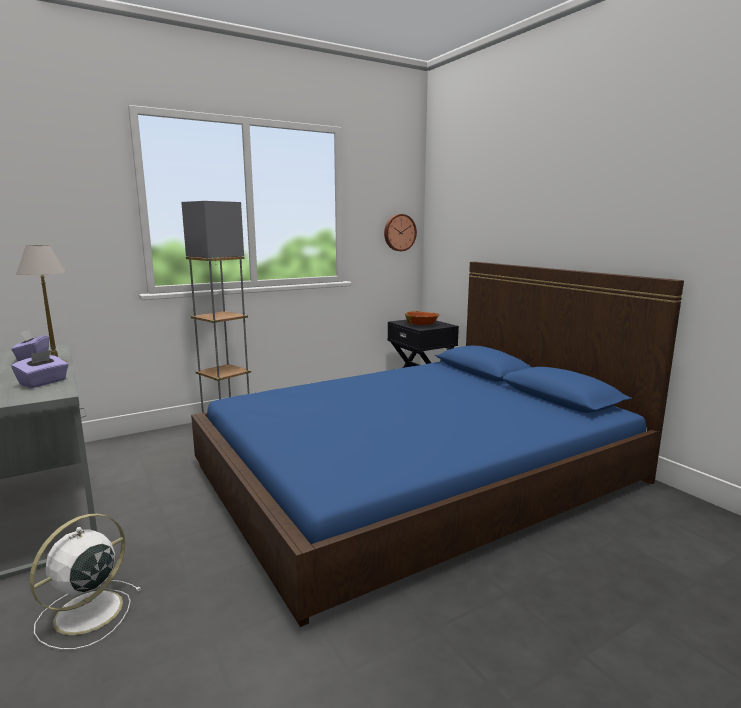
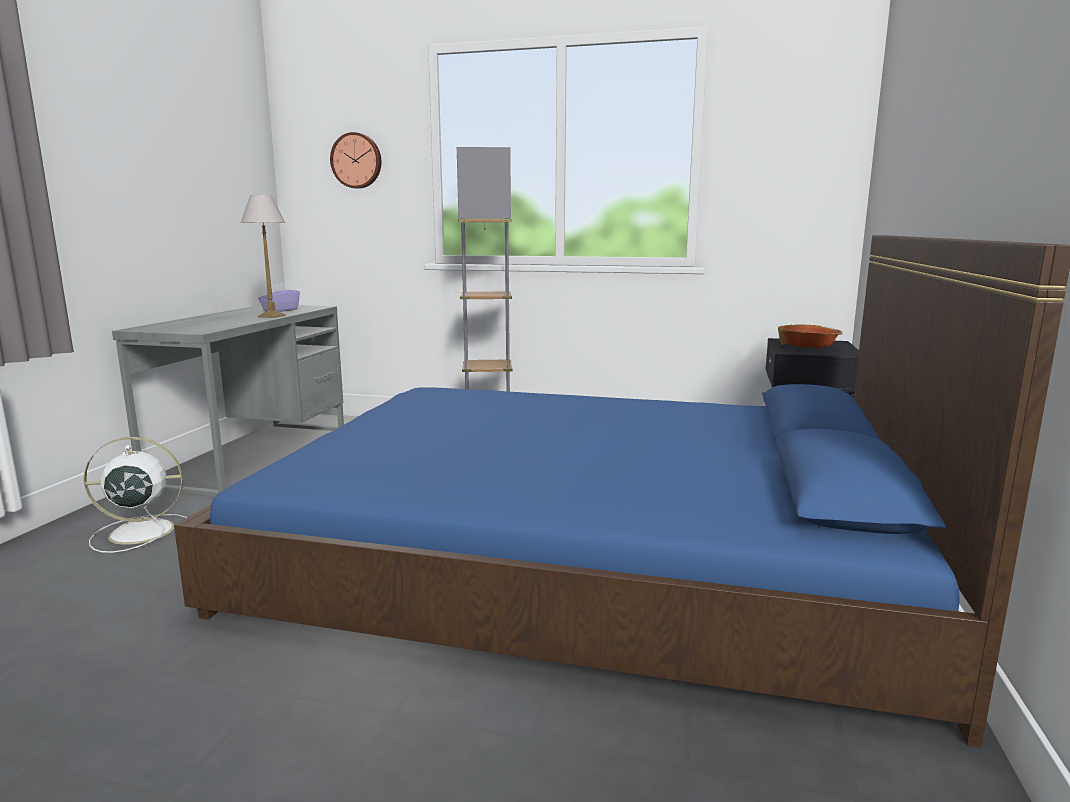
camera: 45 degrees right, 0 degrees up
purple tissue box [11,350,69,388] -> none
wall clock [384,214,417,251] -> wall clock moved to [330,132,381,189]

